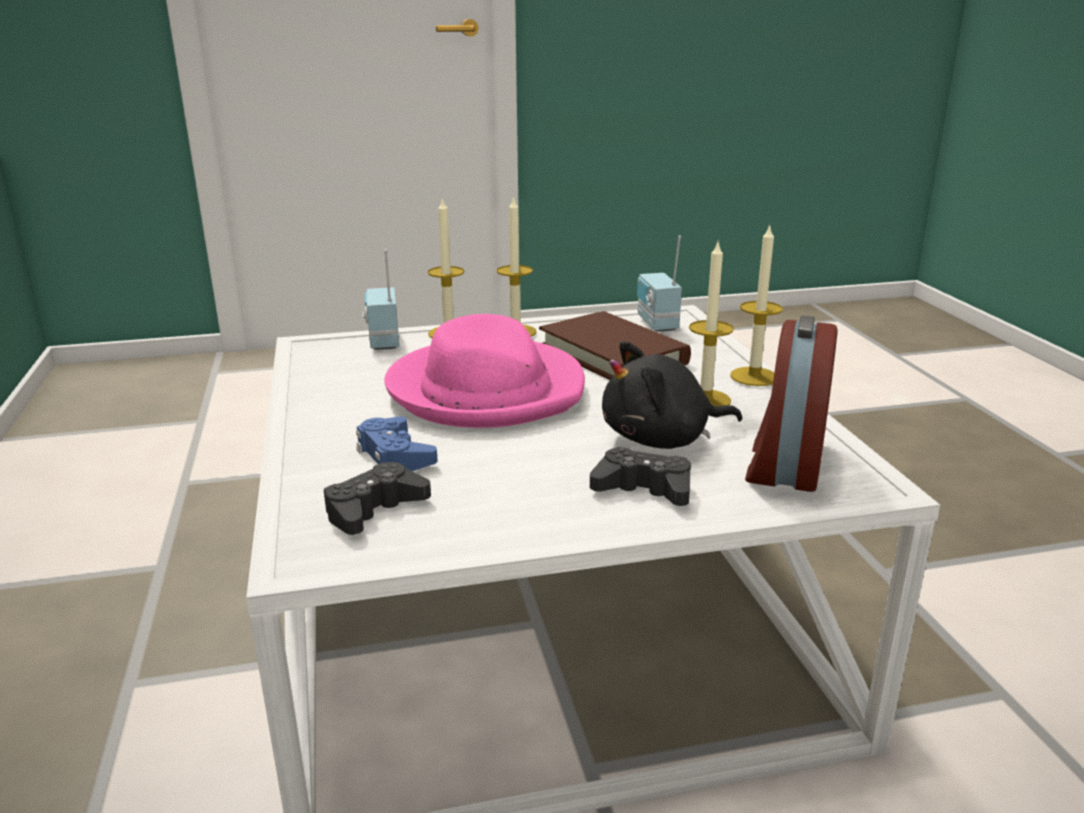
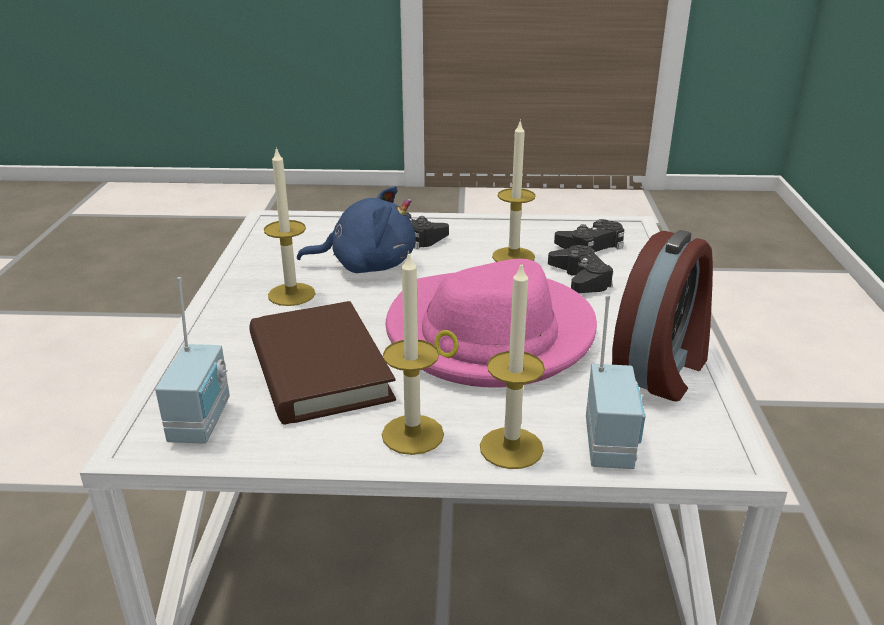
camera: 165 degrees left, 5 degrees up
blue game controller [356,417,437,471] -> black game controller [548,245,613,293]
black plush toy [602,341,742,449] -> blue plush toy [297,186,416,273]
candle [730,223,783,386] -> candle moved to [492,119,536,262]
alarm clock [745,316,837,492] -> alarm clock moved to [612,230,713,401]

